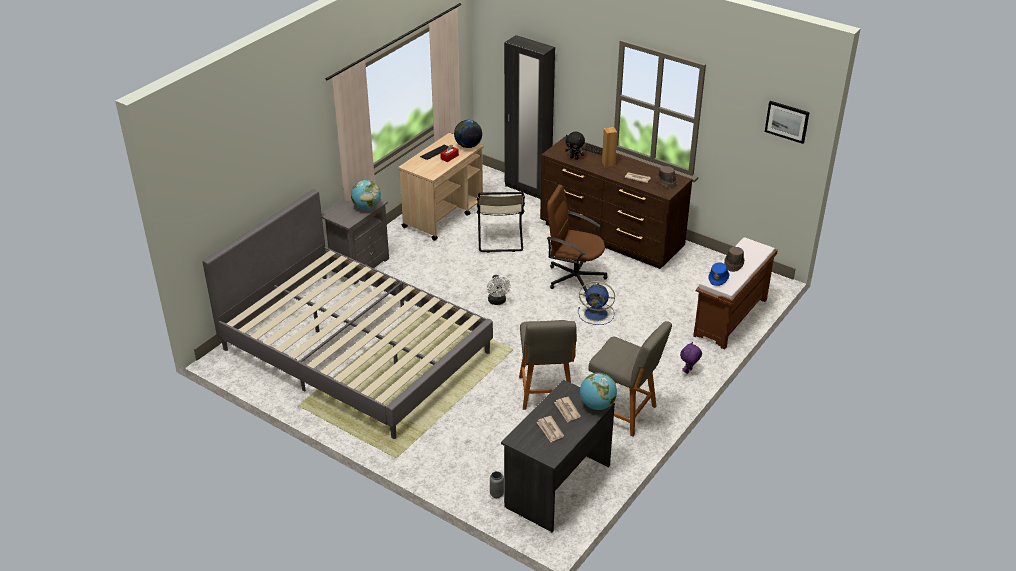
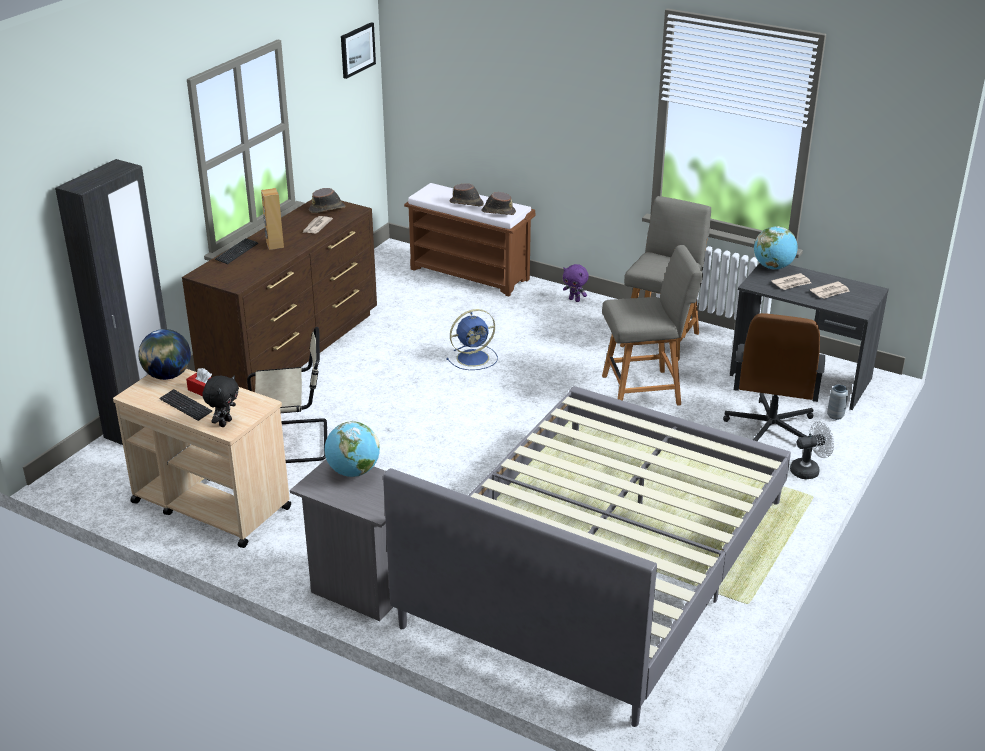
camera: 95 degrees left, 5 degrees down
white fan [487,275,511,305] -> white fan moved to [790,421,834,479]
brown office chair [547,185,608,296] -> brown office chair moved to [723,313,825,441]
black plush toy [565,132,585,160] -> black plush toy moved to [202,376,239,427]
blue fan [578,281,615,325] -> blue fan turned 60 degrees clockwise [446,309,498,370]
blue hat [708,262,730,286] -> brown hat [482,192,516,215]

